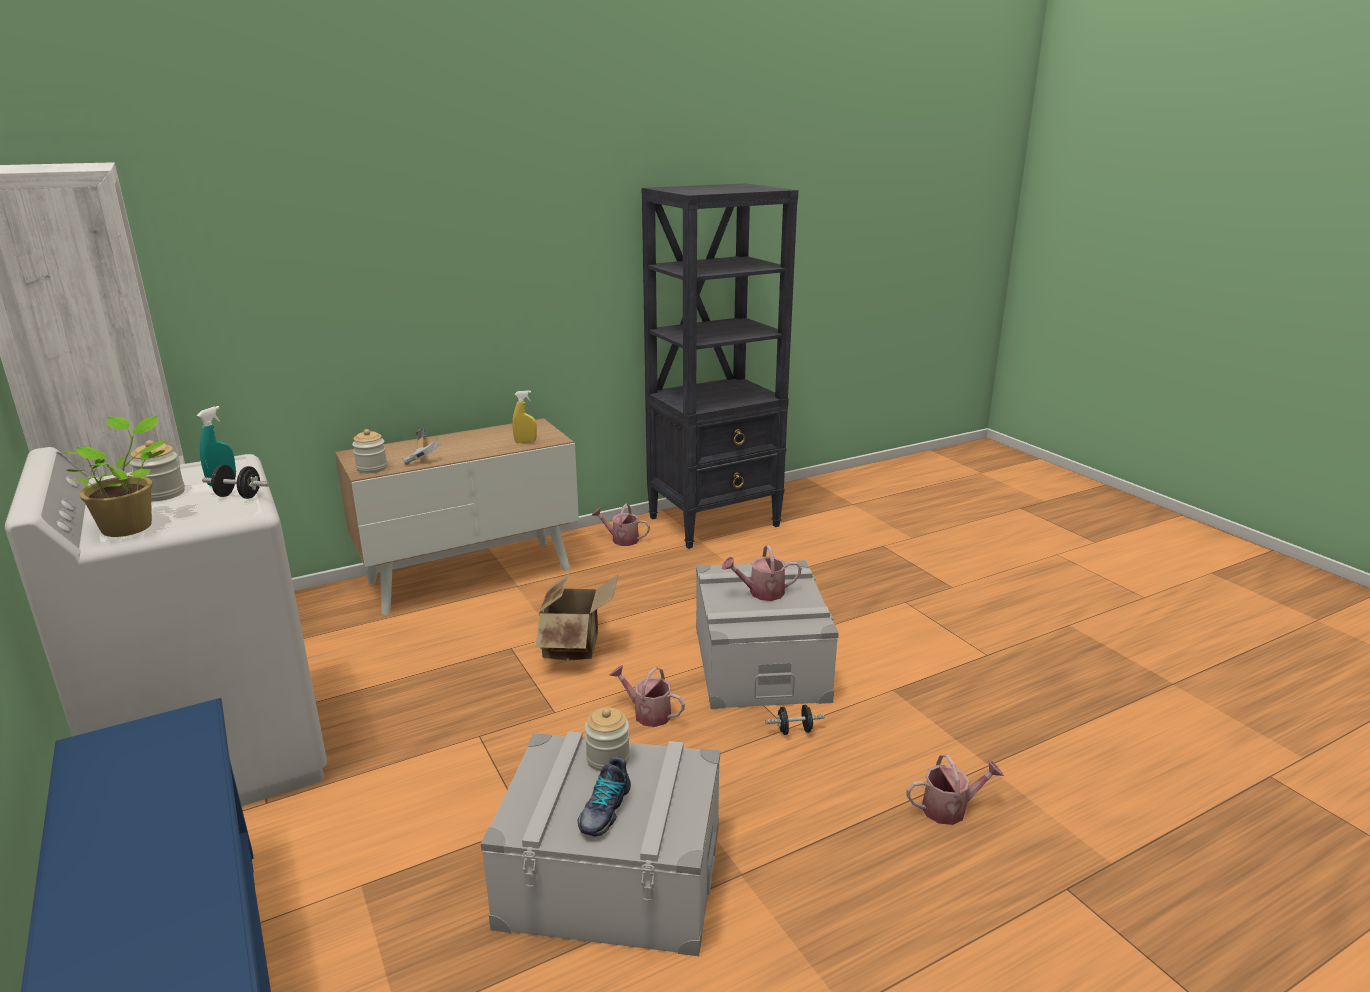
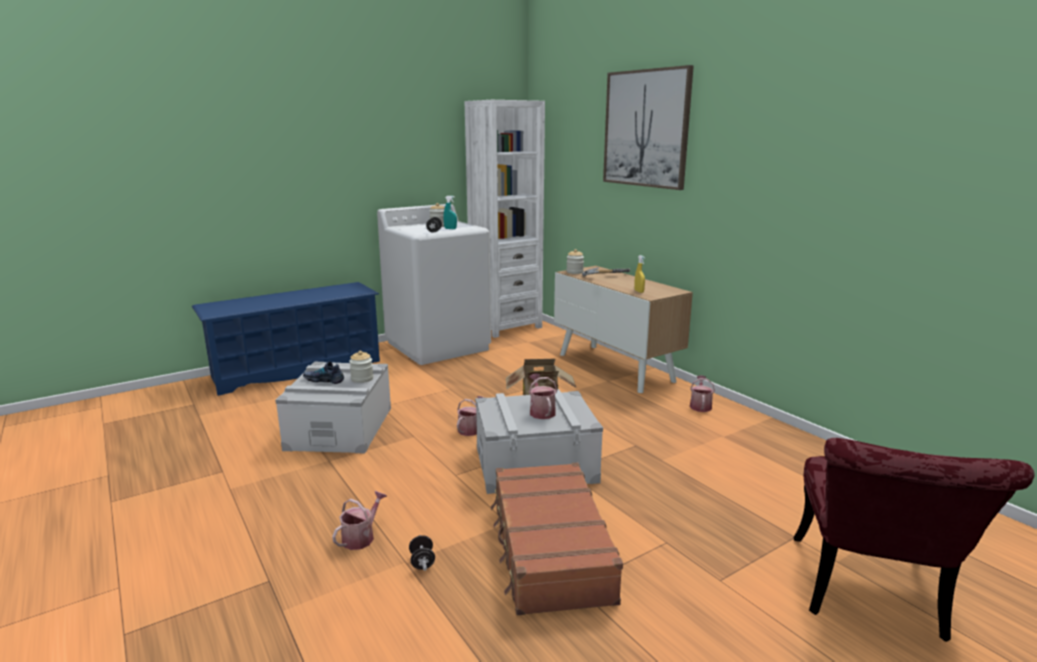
camera: 85 degrees right, 5 degrees down
potted plant [64,415,168,537] -> none
black bookcase [642,183,798,549] -> none
black dumbbell [765,705,825,735] -> black dumbbell moved to [409,535,435,571]
watering can [906,755,1004,825] -> watering can turned 135 degrees counterclockwise [332,491,387,550]
none -> brown suitcase [491,462,623,615]
none -> picture [603,65,694,190]
none -> red chair [793,438,1034,642]

